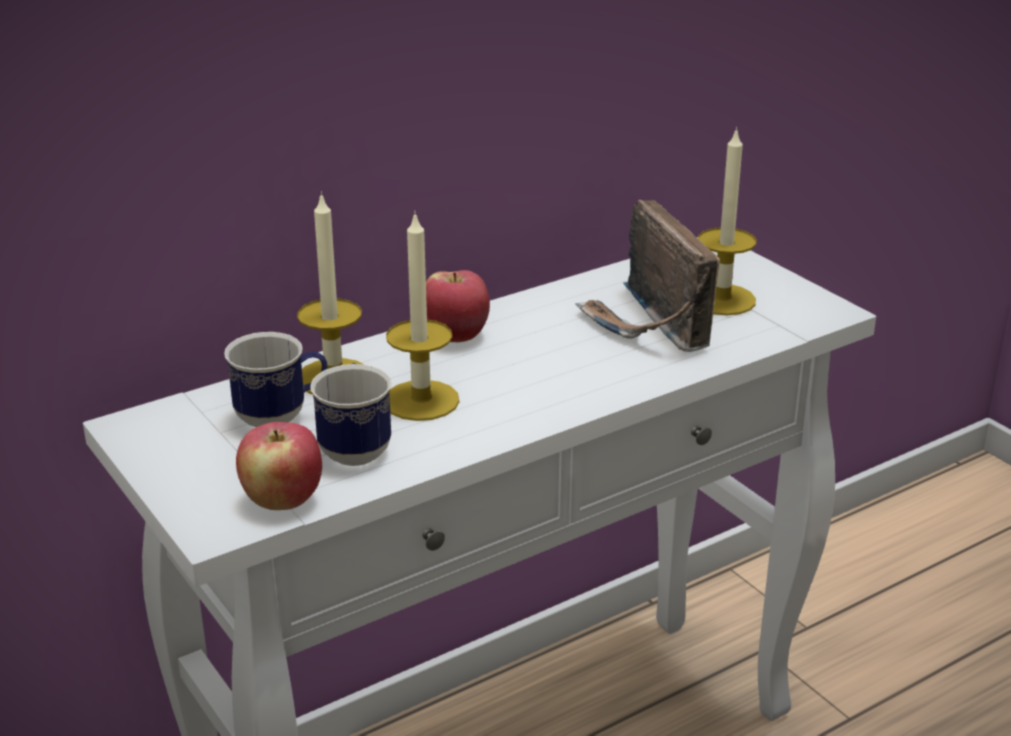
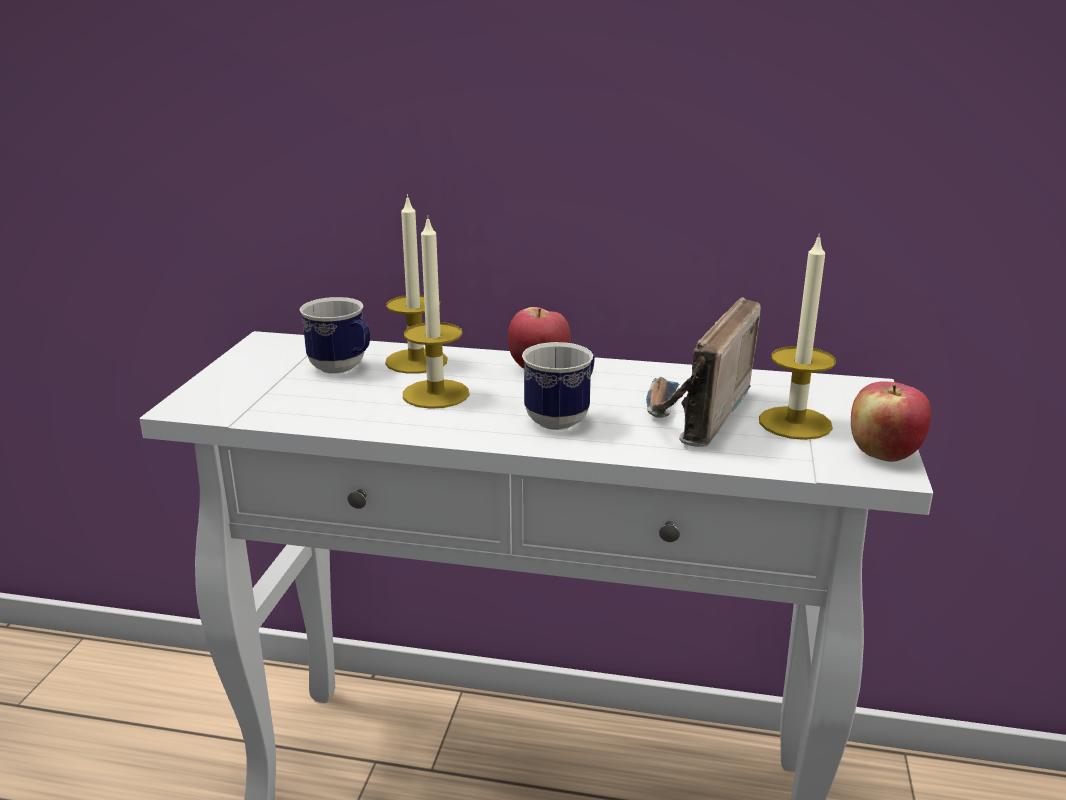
camera: 45 degrees right, 5 degrees down
apple [236,422,322,510] -> apple moved to [851,381,931,462]
mug [310,363,391,466] -> mug moved to [522,342,595,430]

